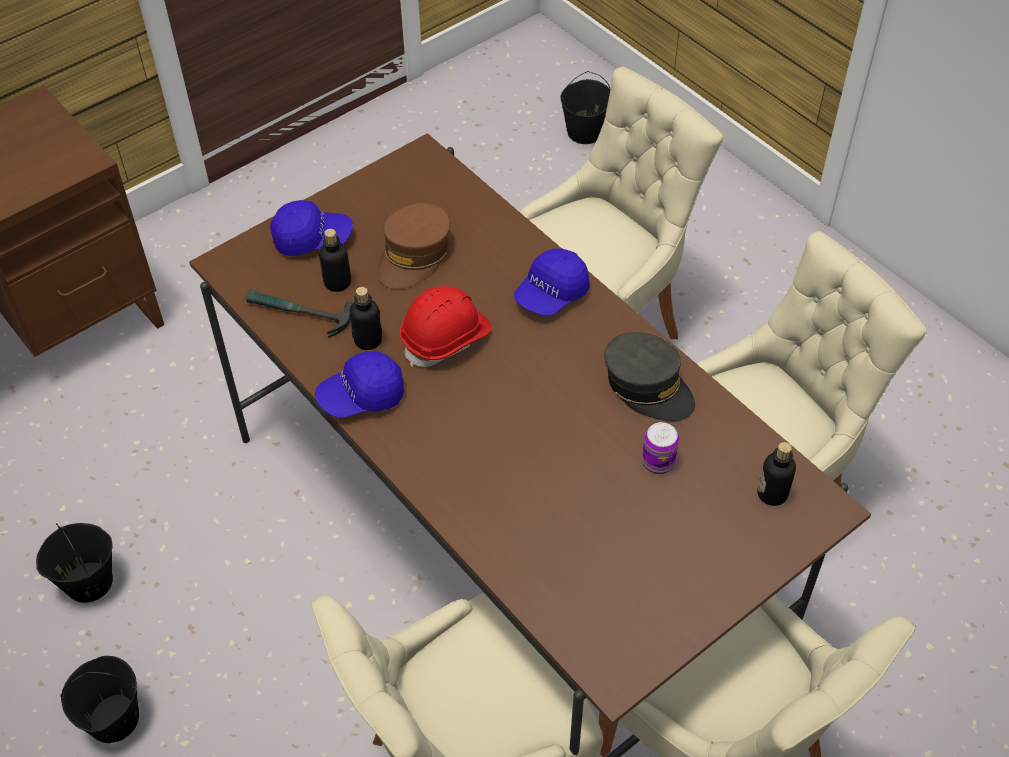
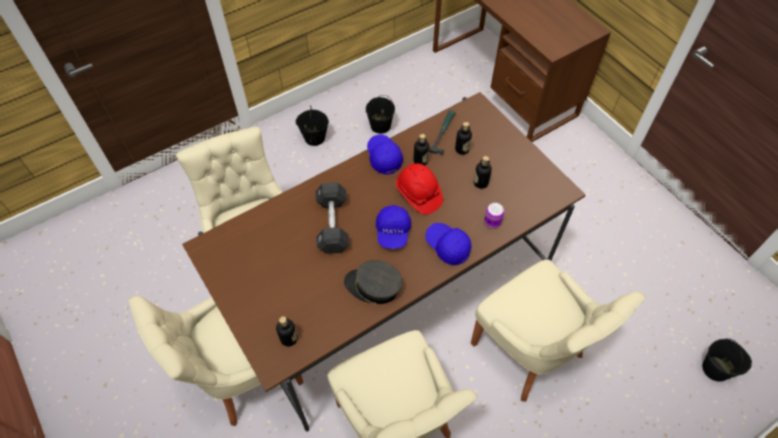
camera: 95 degrees right, 5 degrees up
blue cap [270,200,353,256] -> blue cap moved to [376,205,411,249]
brown cap [377,203,450,289] -> bottle [473,156,492,189]
grey cap [604,332,695,421] -> grey cap turned 60 degrees clockwise [344,260,402,304]
can [642,422,679,474] -> can moved to [484,203,504,229]
none -> black dumbbell [316,182,349,254]

